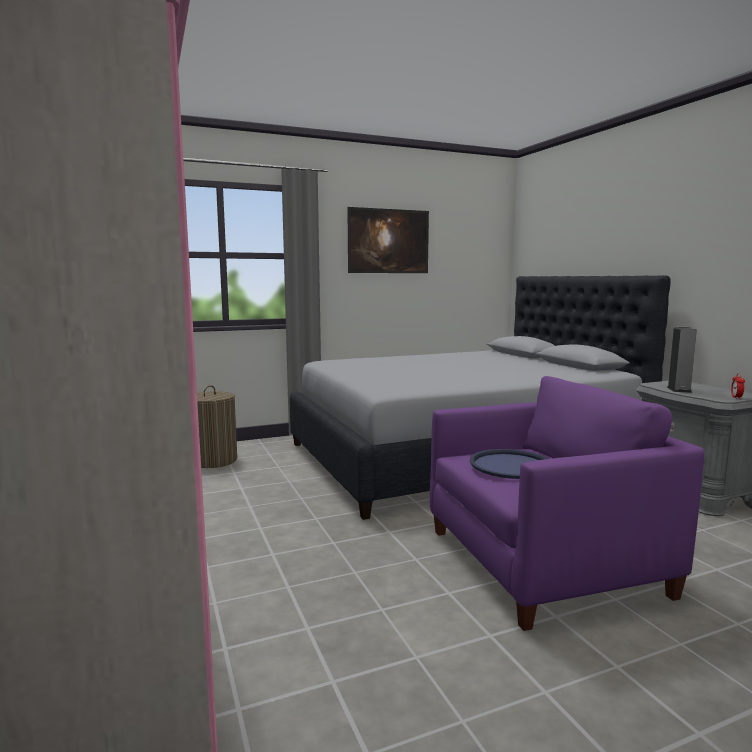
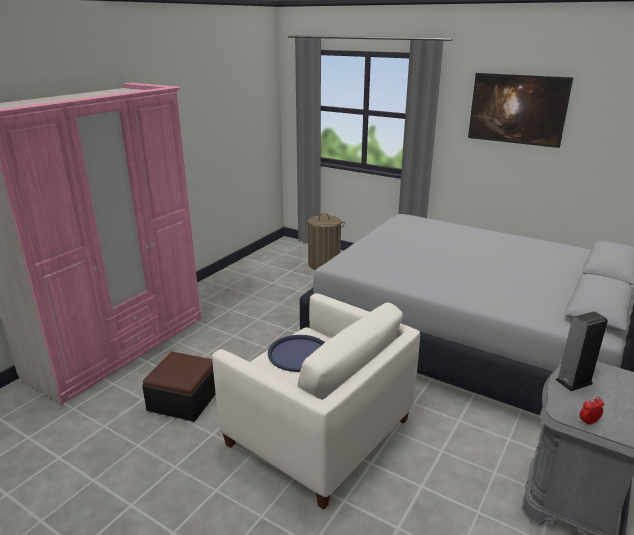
camera: 55 degrees right, 15 degrees up
purple armchair [430,376,704,631] -> white armchair [212,293,420,510]
none -> ottoman [142,352,216,422]

